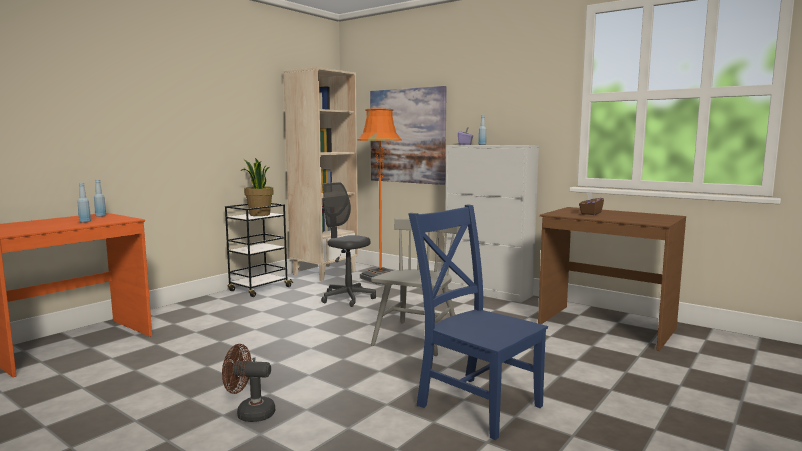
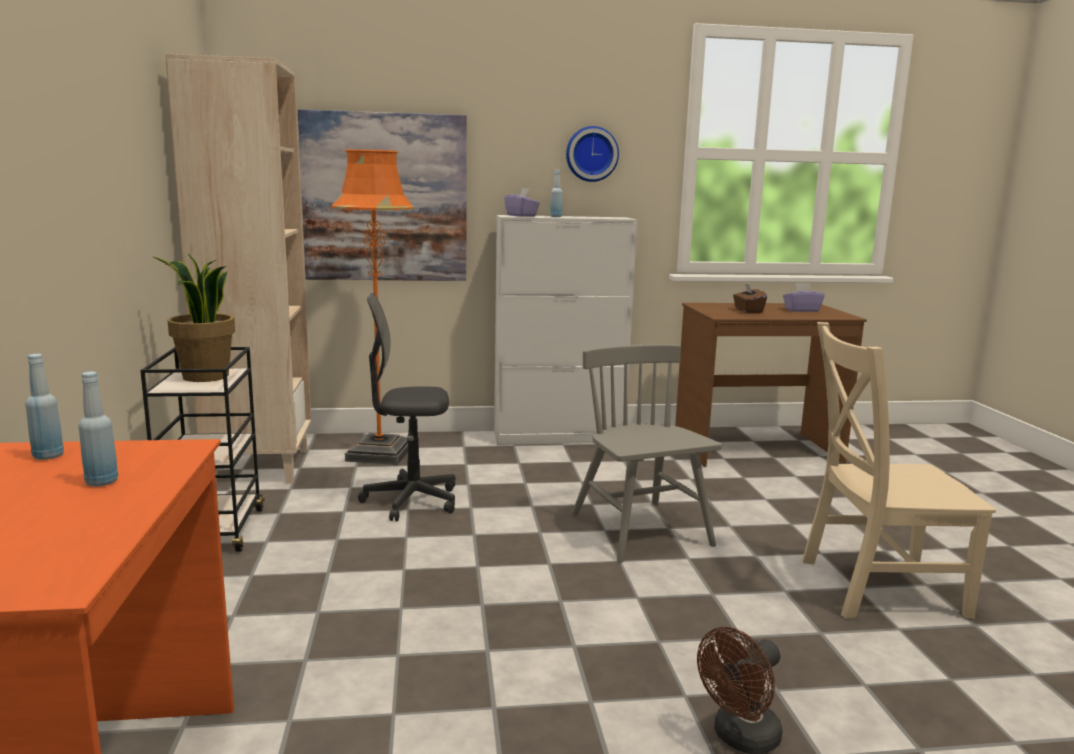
camera: 45 degrees left, 5 degrees up
blue chair [408,205,548,440] -> beige chair [802,322,996,619]
none -> wall clock [566,126,619,182]
none -> purple tissue box [783,283,825,312]

